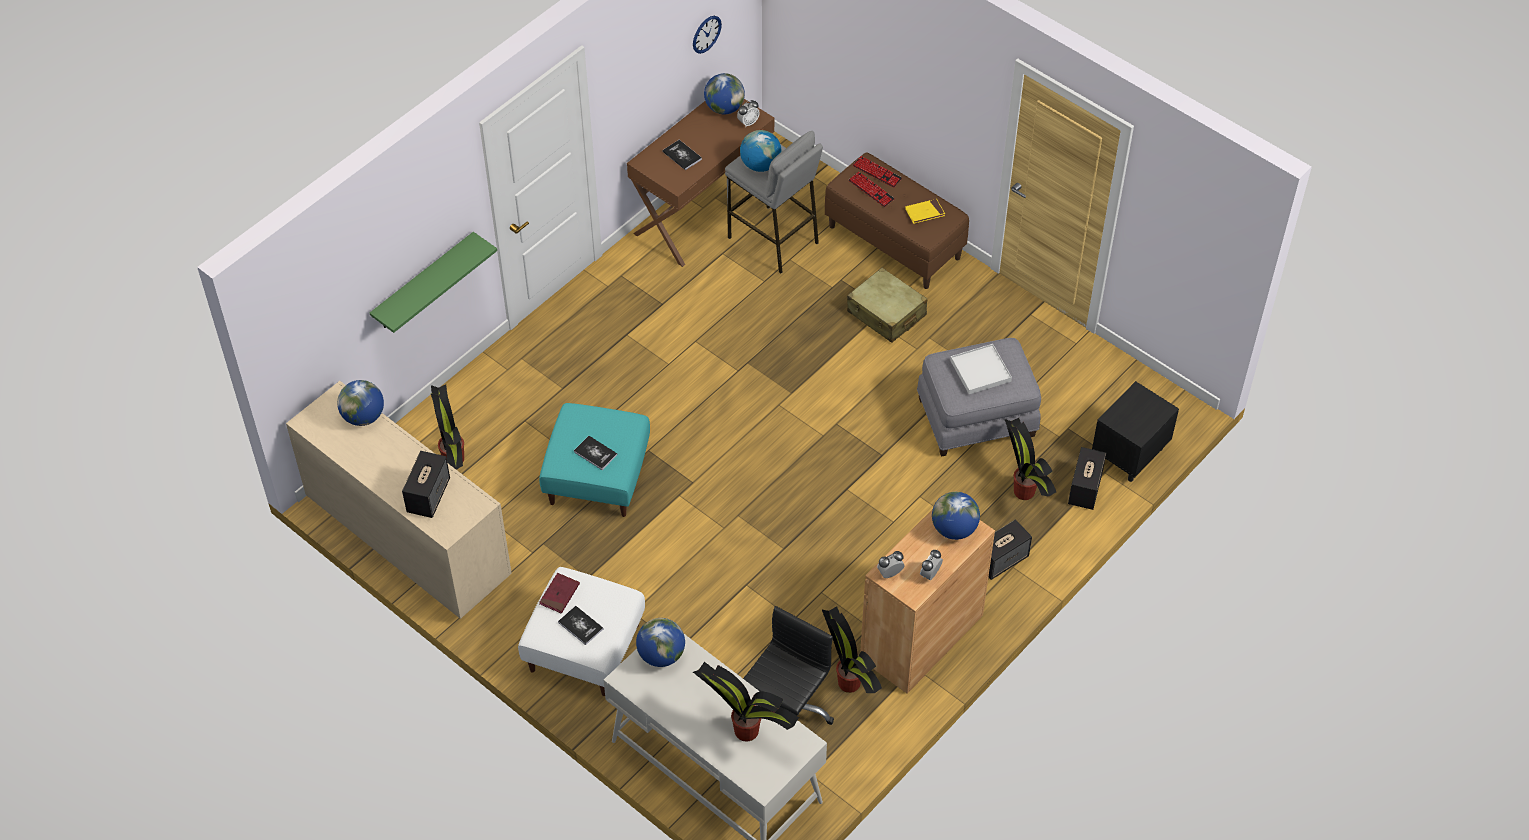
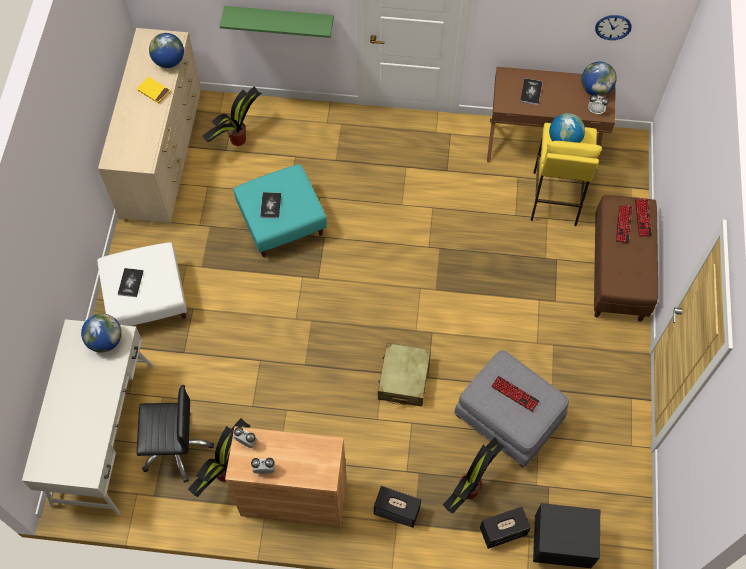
camera: 55 degrees right, 10 degrees up
speaker [402,451,450,518] -> none
red book [539,573,580,614] -> none
potted plant [693,662,799,742] -> none
grey stool [725,131,823,274] -> yellow stool [531,123,602,226]
beige suitcase [847,268,927,343] -> beige suitcase moved to [378,343,431,406]
yellow book [905,199,945,224] -> yellow book moved to [136,77,171,104]
globe [932,492,980,540] -> none
white tray [950,344,1012,394] -> keyboard [491,376,539,412]

